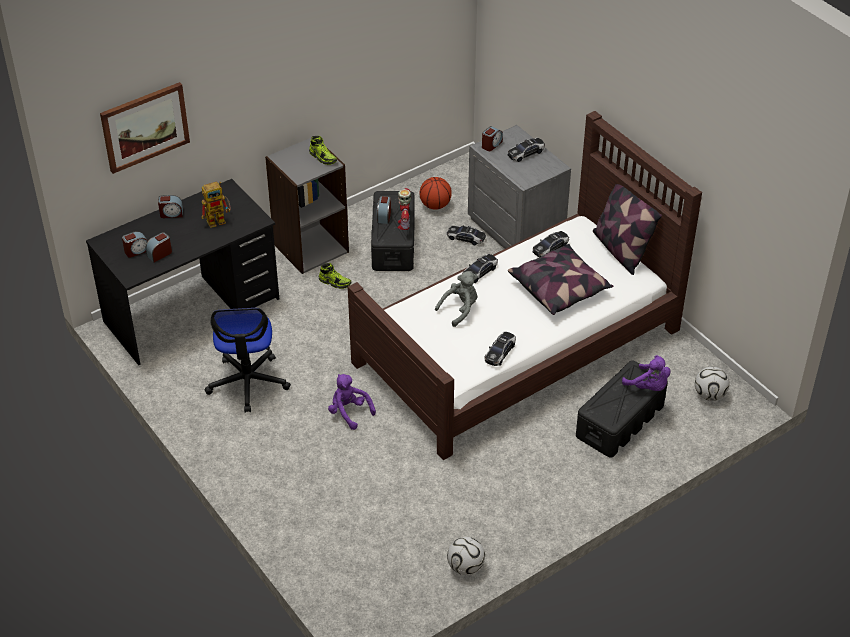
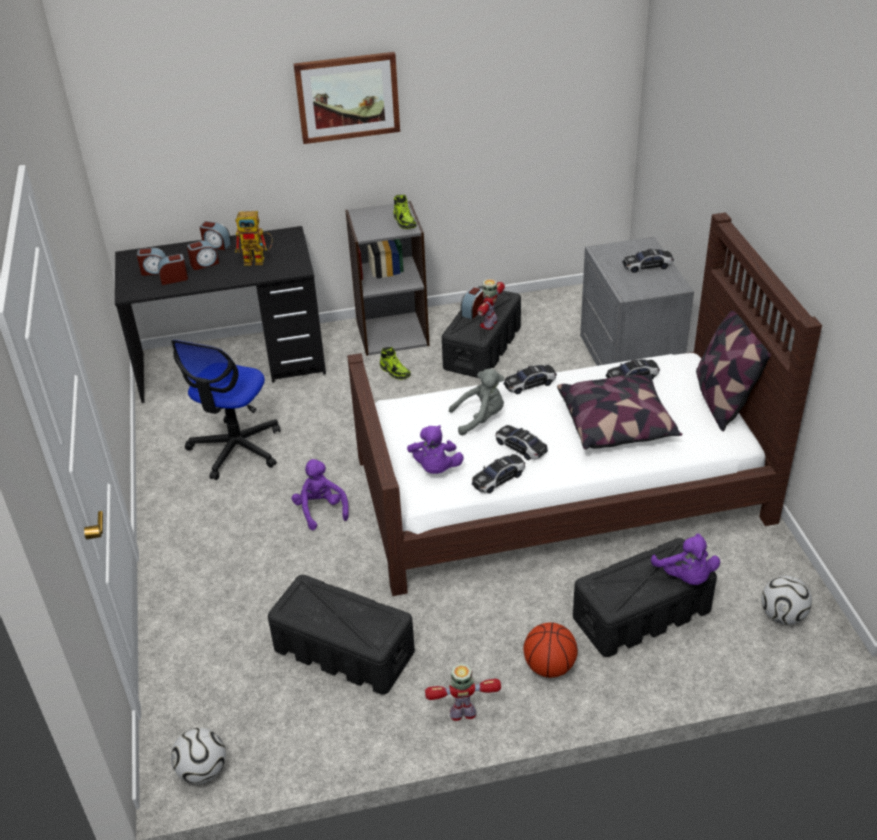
camera: 25 degrees right, 5 degrees down
picture [100,82,190,174] -> picture moved to [294,52,400,144]
basketball [419,177,452,210] -> basketball moved to [523,622,578,678]
toy car [447,226,486,245] -> toy car moved to [496,425,548,460]
football [447,537,485,575] -> football moved to [171,728,226,784]
alarm clock [482,126,503,151] -> alarm clock moved to [187,241,219,270]
none -> black storage box [268,575,415,694]
none -> purple plush toy [407,425,464,474]
none -> toy robot [425,664,501,721]

